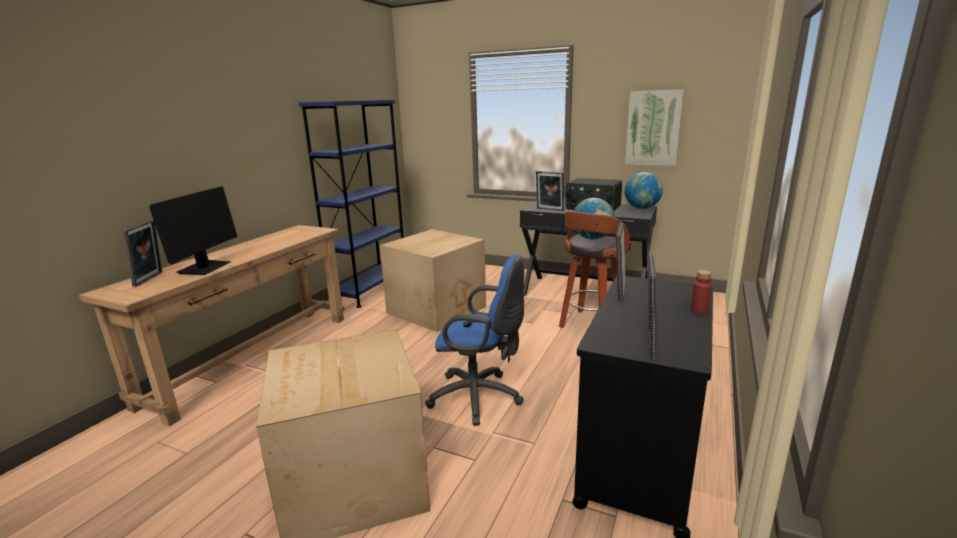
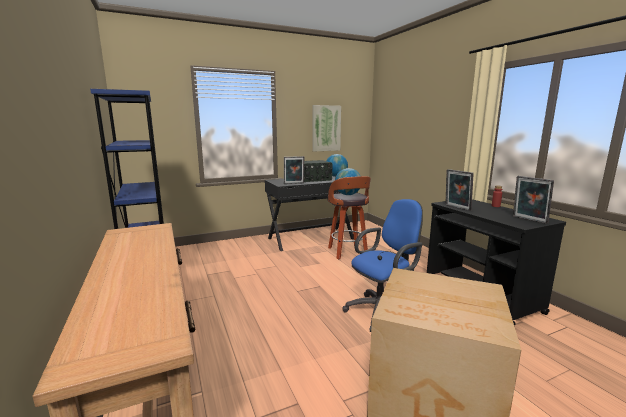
camera: 50 degrees left, 5 degrees down
picture frame [123,220,162,287] -> none
monitor [149,186,238,275] -> none
cardboard box [380,229,486,332] -> none

